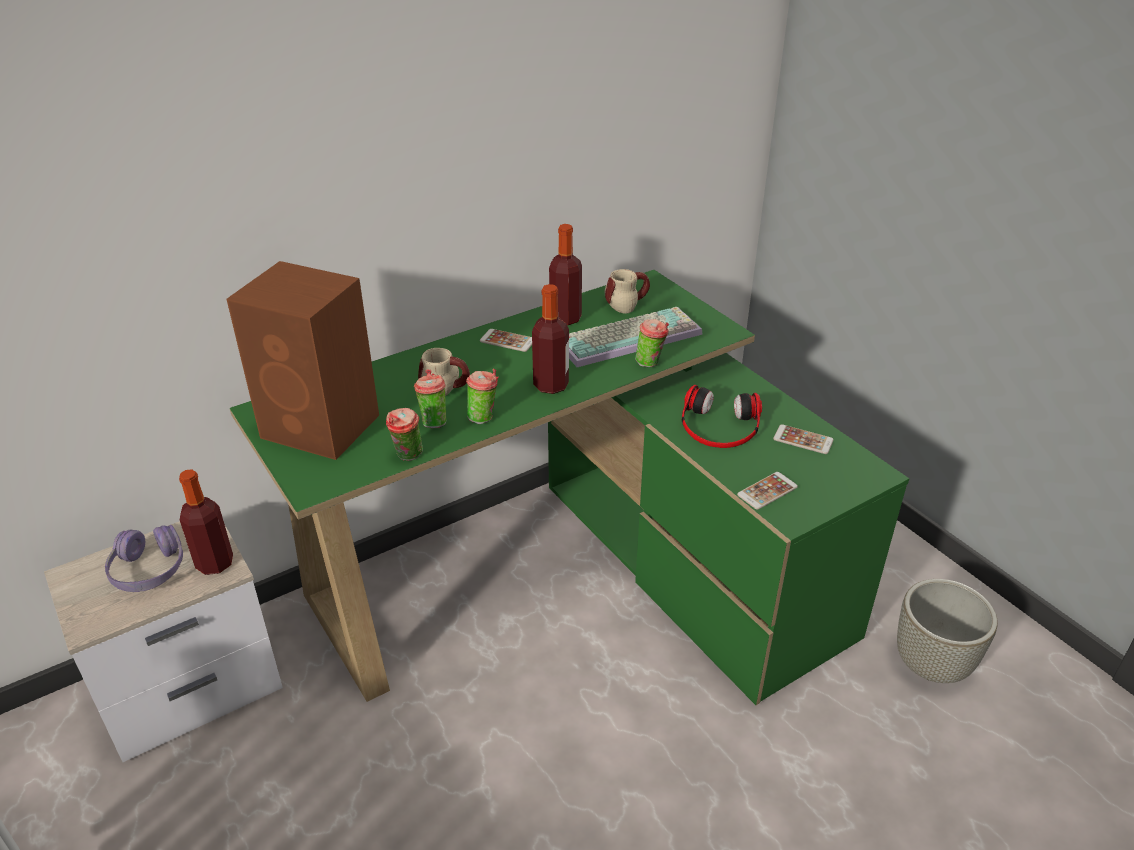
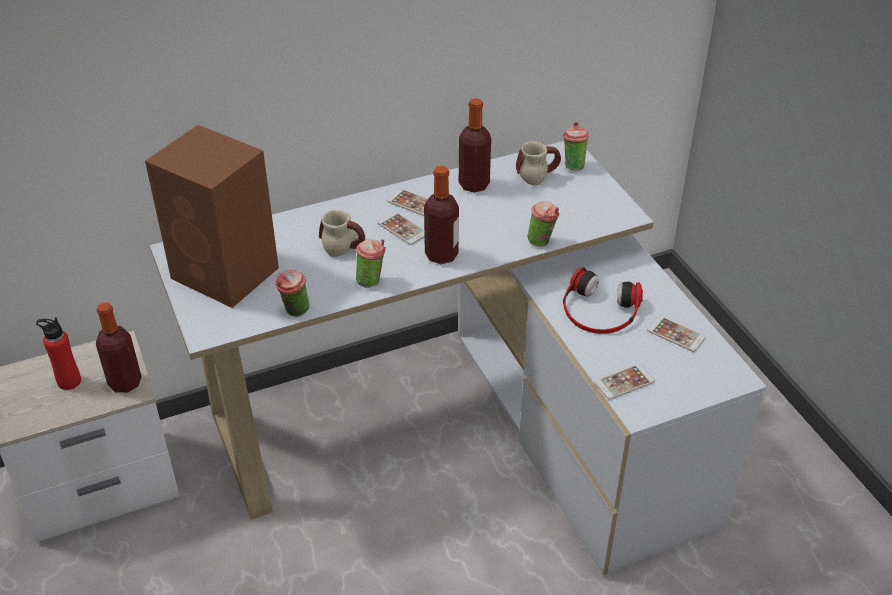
camera: 10 degrees right, 5 degrees up
purple headphones [105,525,183,592] -> red bottle [36,317,81,390]
green desk [230,270,909,705] -> white desk [150,141,767,575]
cup [414,369,446,428] -> cup moved to [563,122,589,171]
keyboard [569,307,703,367] -> none
grey planter [897,579,998,683] -> none
none -> phone [377,212,424,245]

